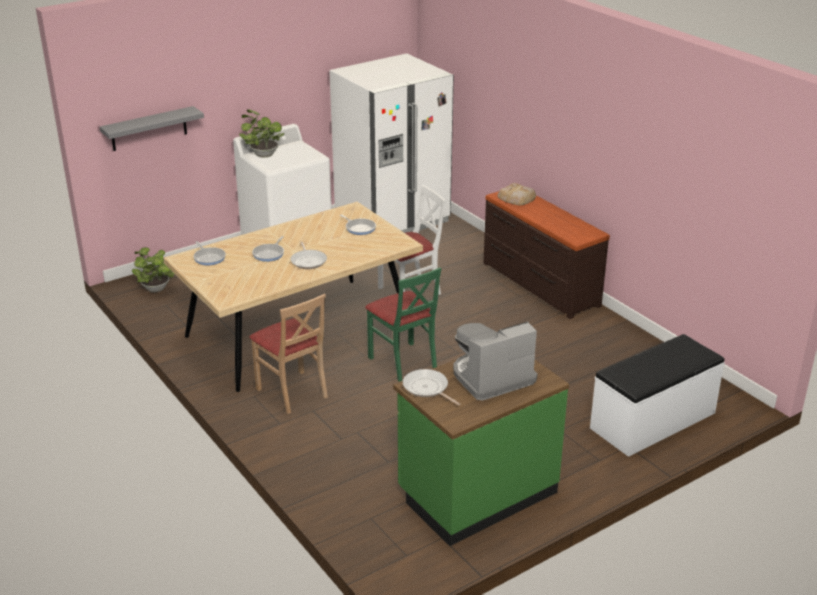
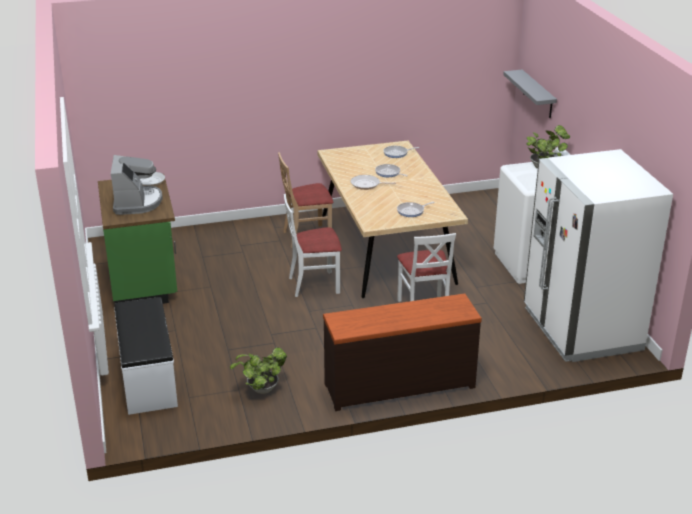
camera: 110 degrees right, 0 degrees up
potted plant [132,247,174,292] -> potted plant moved to [230,348,287,394]
green chair [365,267,442,382] -> white chair [284,194,342,297]
bread [497,183,536,205] -> none

